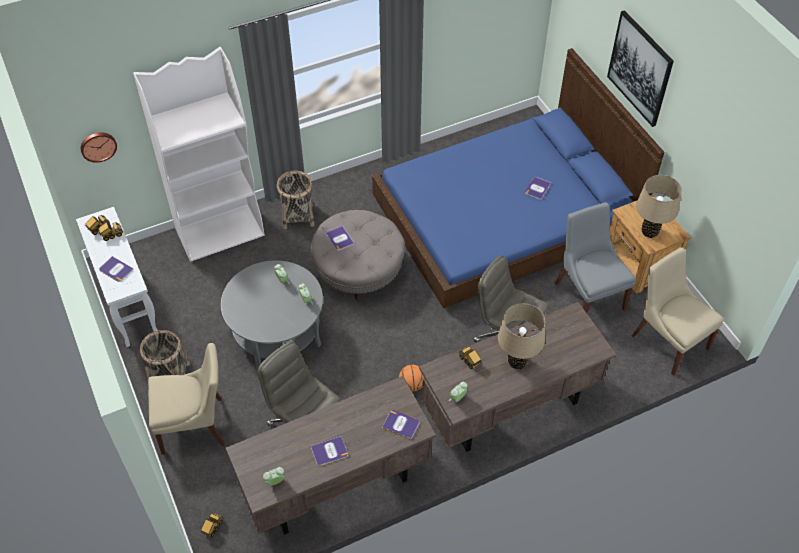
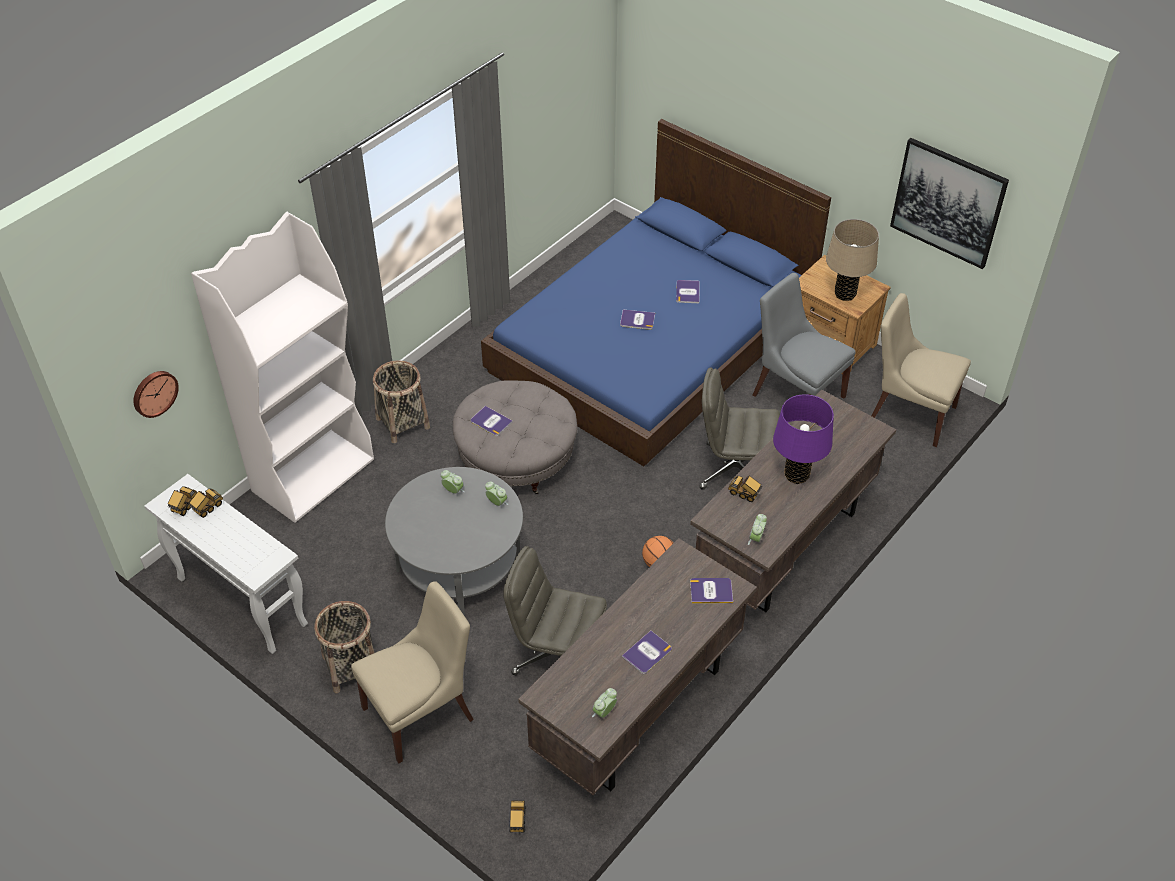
camera: 25 degrees left, 5 degrees down
book [99,256,133,282] -> book moved to [620,309,655,330]
beige table lamp [498,303,545,369] -> purple table lamp [773,394,834,484]
picture [607,10,674,127] -> picture moved to [890,138,1009,269]

